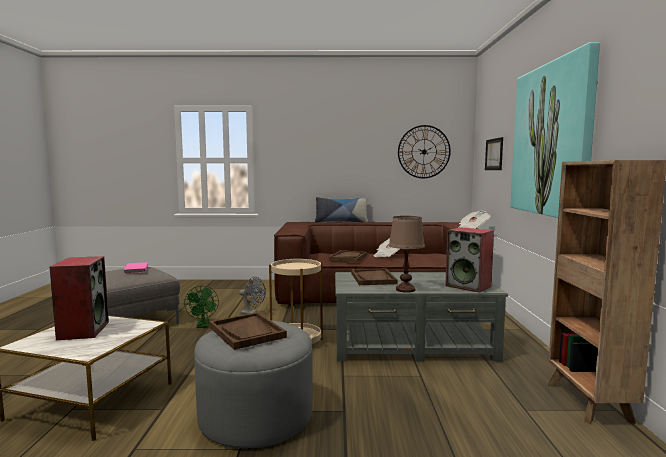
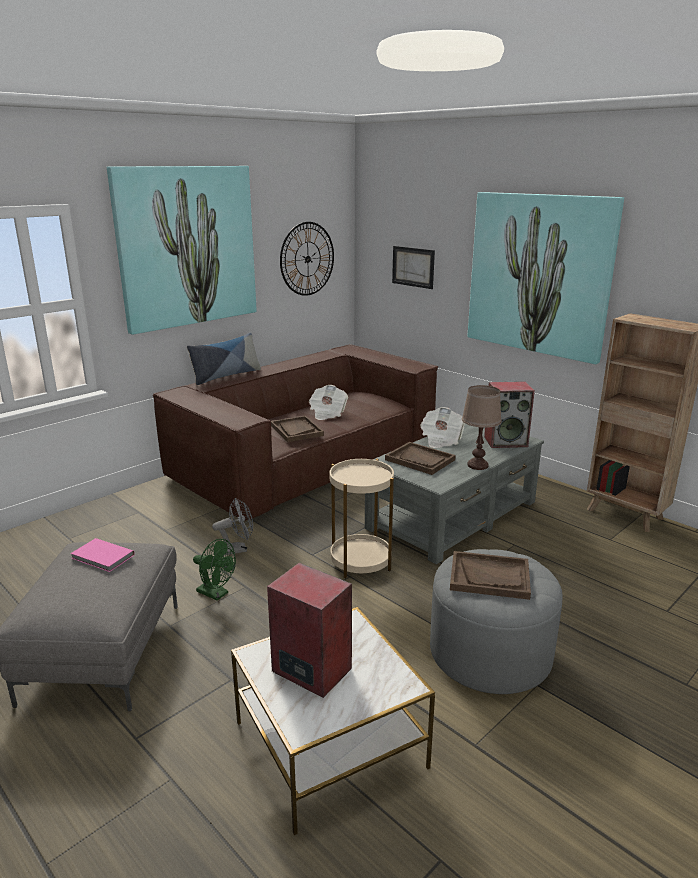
camera: 45 degrees left, 15 degrees up
newspaper [458,211,490,229] -> newspaper moved to [420,407,465,448]
none -> picture [107,166,257,335]

